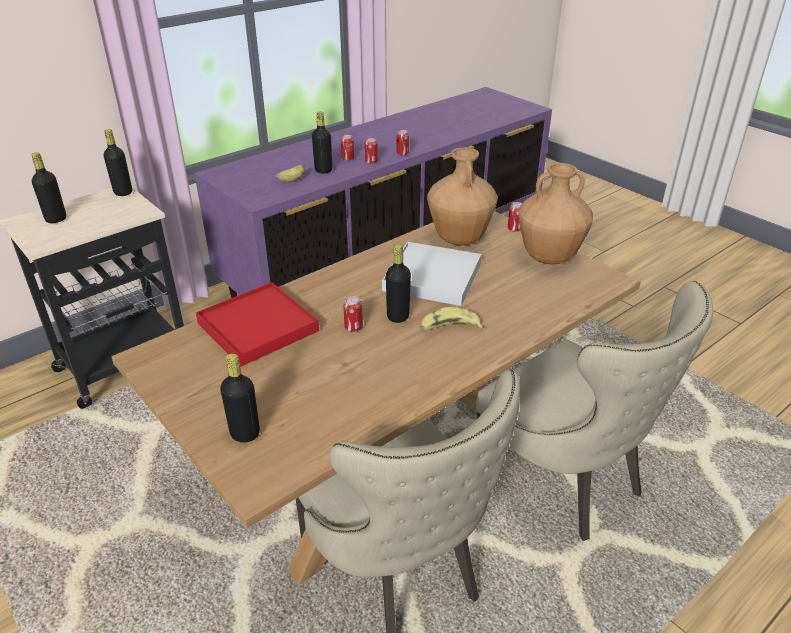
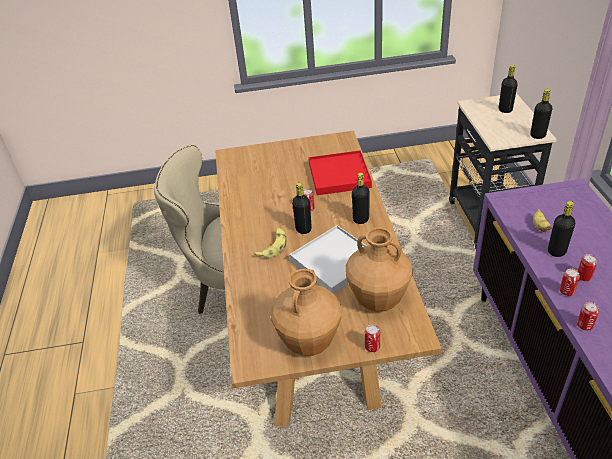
camera: 125 degrees right, 5 degrees up
black bottle [220,353,260,443] -> black bottle moved to [352,173,370,224]
beige chair [476,281,713,541] -> none

